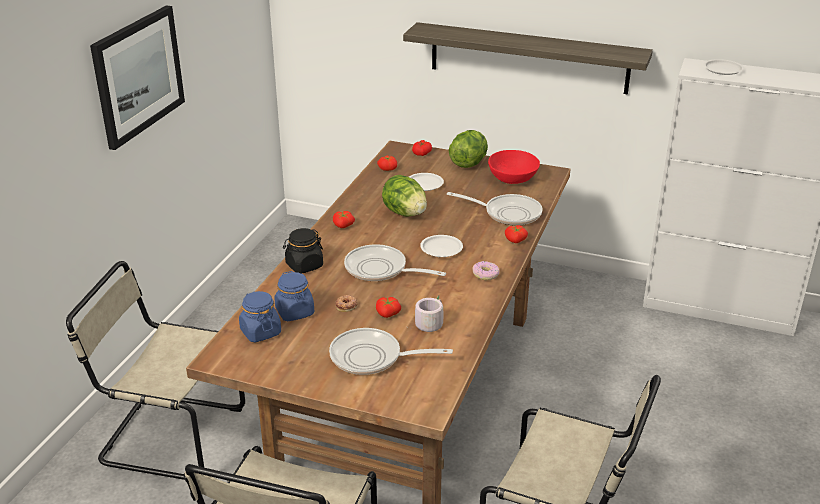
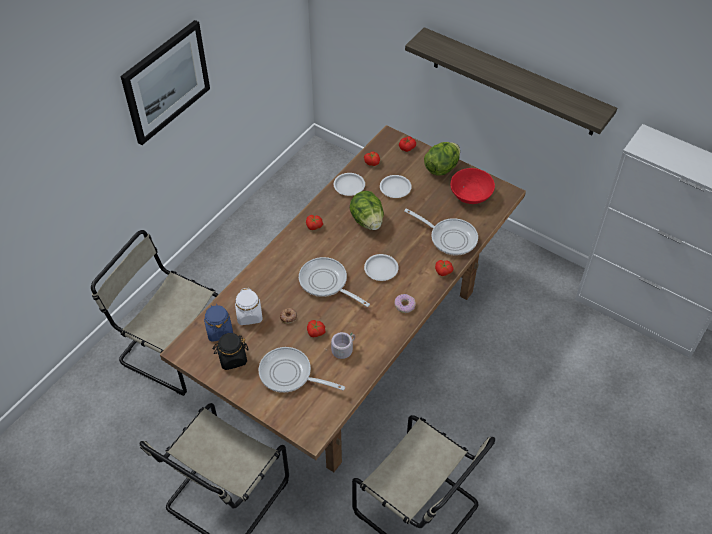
camera: 15 degrees right, 20 degrees up
blue jar [275,271,314,321] -> white jar [235,288,263,325]
black jar [283,228,323,274] -> black jar moved to [213,333,249,370]
white plate [703,59,744,75] -> white plate moved to [334,173,365,196]

